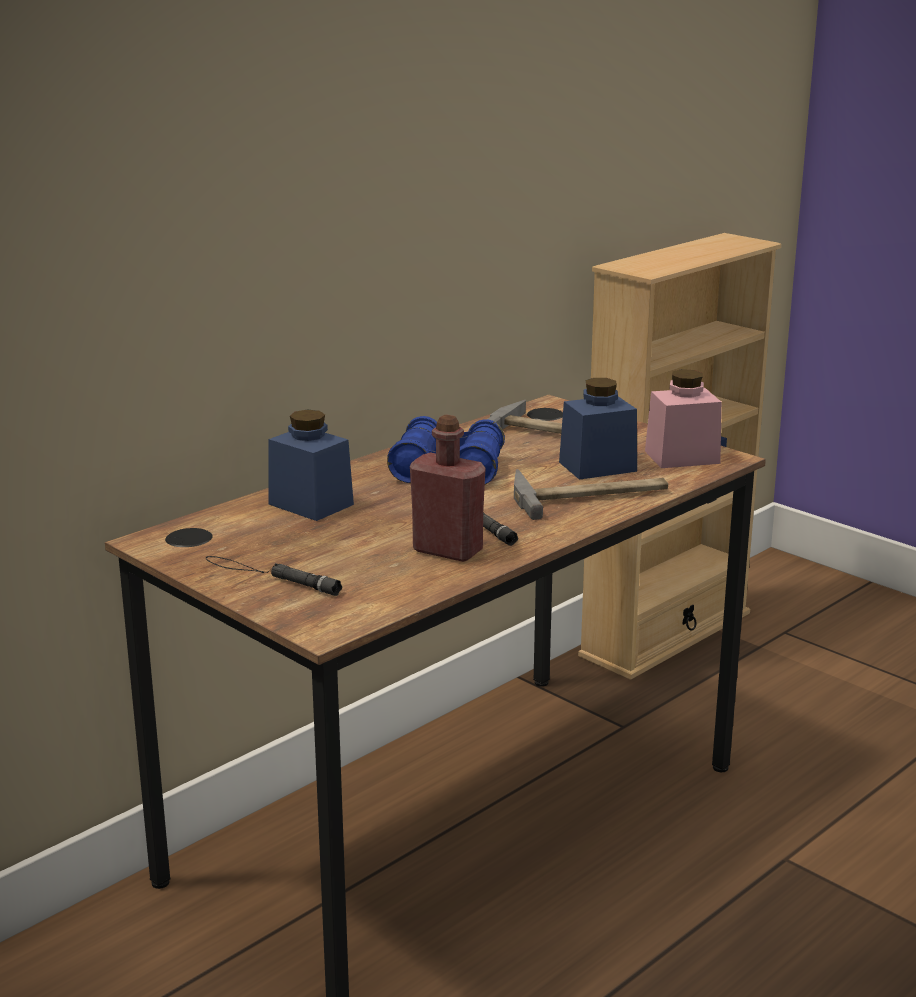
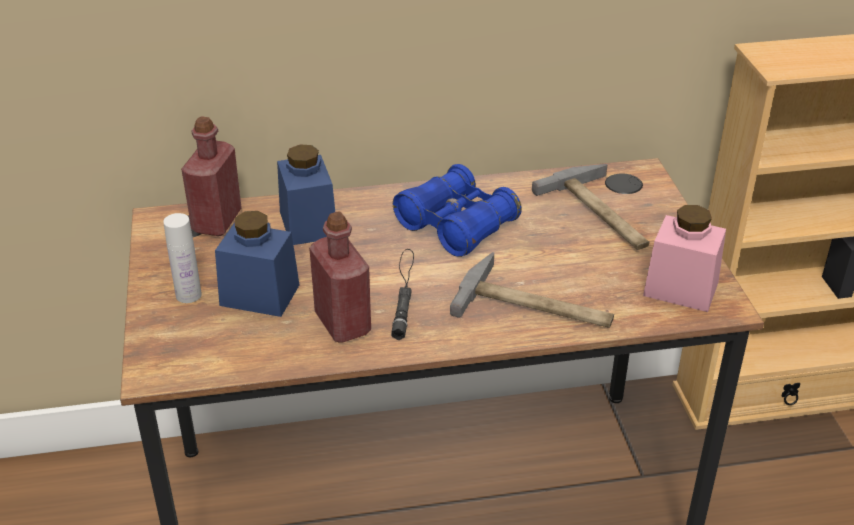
camera: 35 degrees right, 15 degrees up
black flashlight [206,556,342,596] -> white bottle [163,213,202,303]
blue jar [559,378,637,480] -> blue jar moved to [215,211,299,317]
none -> red bottle [181,116,242,236]

